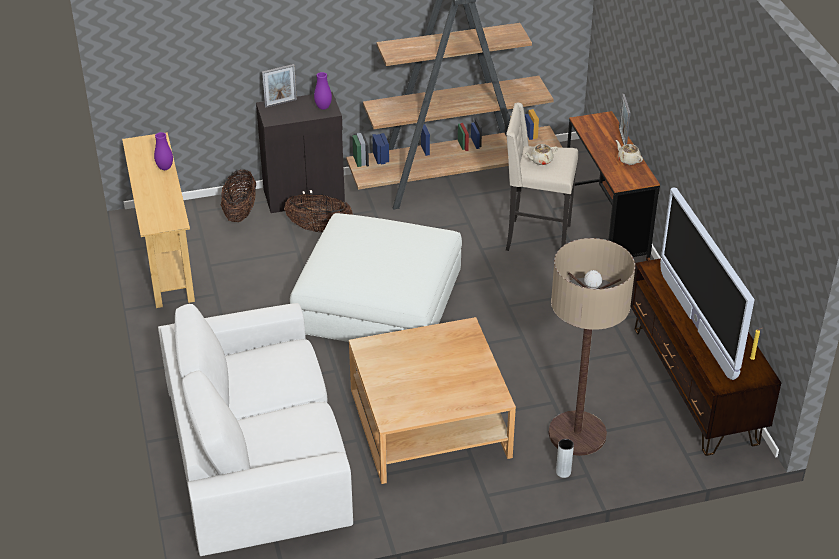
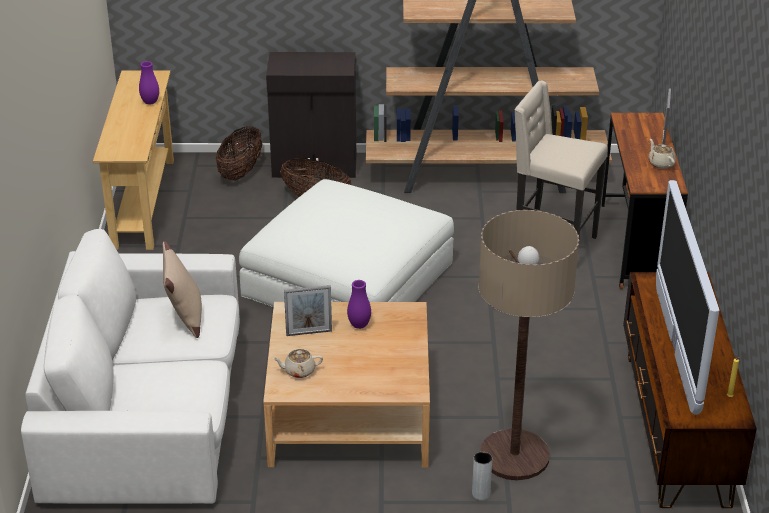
camera: 15 degrees right, 5 degrees down
picture frame [262,64,297,108] -> picture frame moved to [284,285,332,336]
purple vase [314,72,332,110] -> purple vase moved to [347,280,371,329]
beige teapot [525,144,558,165] -> beige teapot moved to [272,349,323,378]
none -> beige pillow [163,241,202,338]

